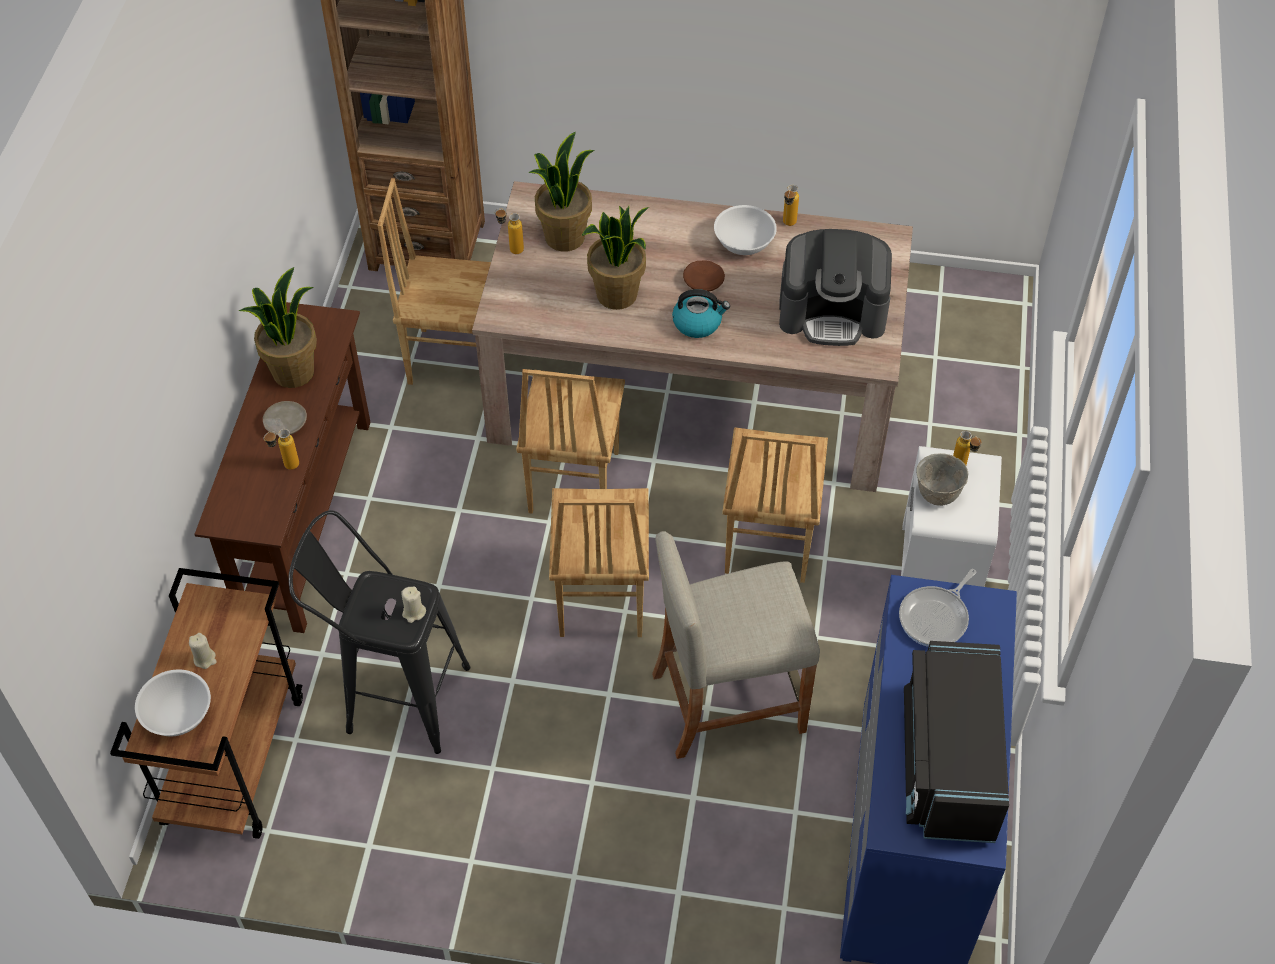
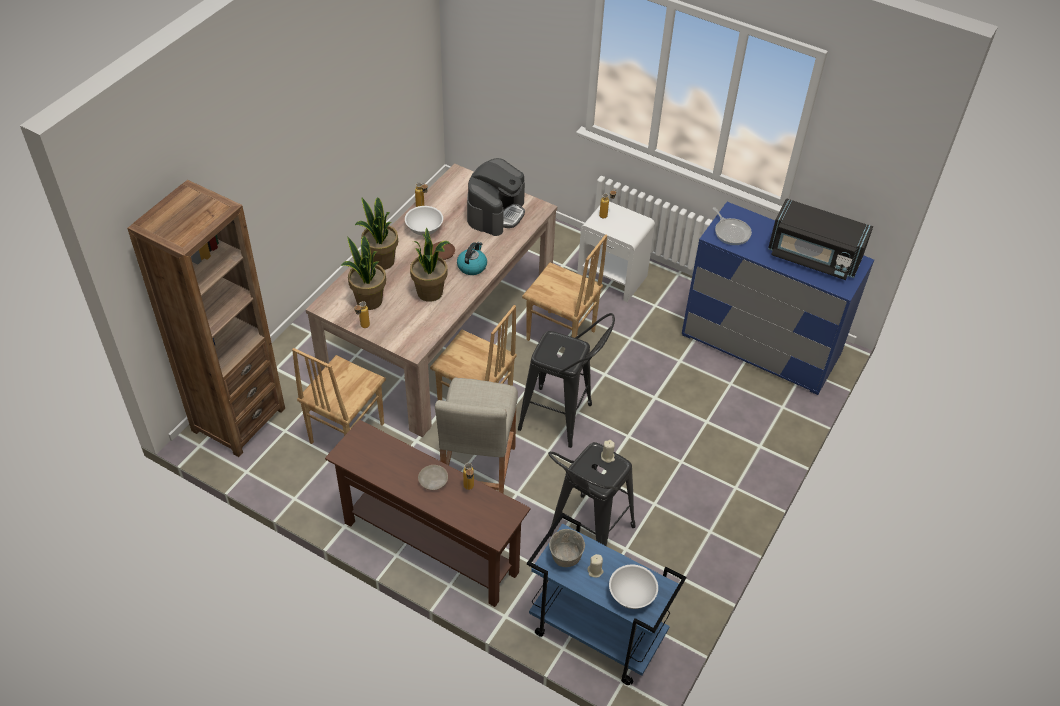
camera: 70 degrees left, 5 degrees down
brown cart [110,568,303,839] -> blue cart [527,513,686,685]
potted plant [239,267,317,388] -> potted plant moved to [355,197,398,270]
brown chair [549,488,649,637] -> black stool [518,313,615,448]
beige stool [652,531,820,759] -> beige stool moved to [435,377,518,494]
grey bowl [916,453,968,506] -> grey bowl moved to [549,529,585,567]

